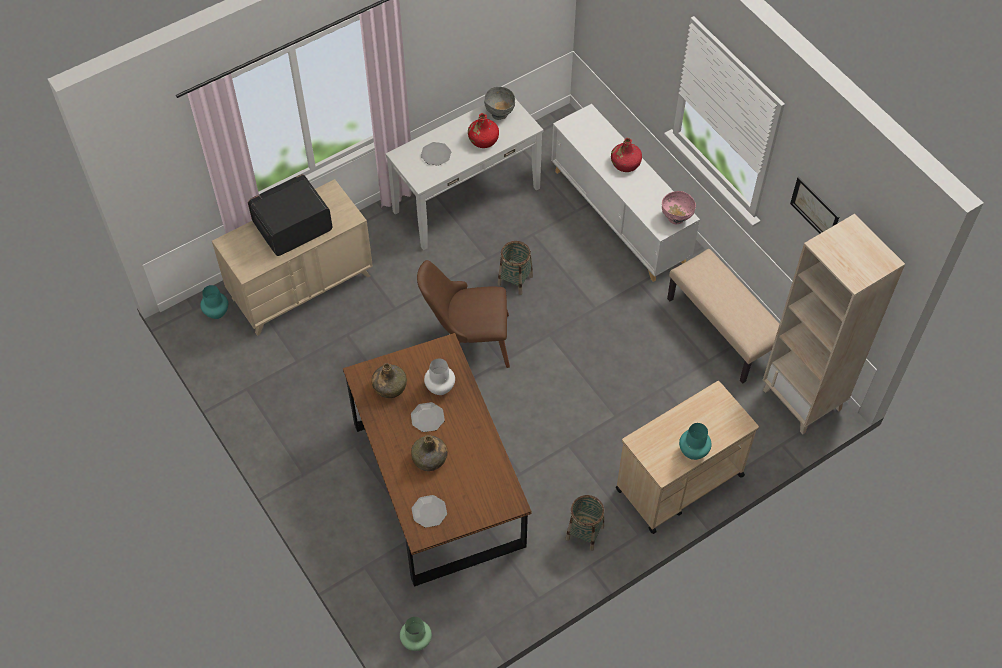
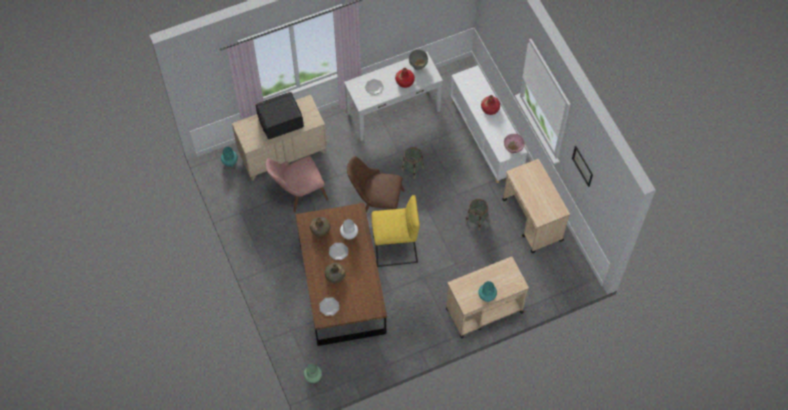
camera: 10 degrees right, 5 degrees up
basket [566,495,604,551] -> basket moved to [465,199,488,231]
beige bench [667,249,779,384] -> beige cart [502,159,570,253]
beige bookcase [763,214,905,434] -> none
none -> pink chair [265,156,329,212]
none -> yellow stool [371,195,420,267]

